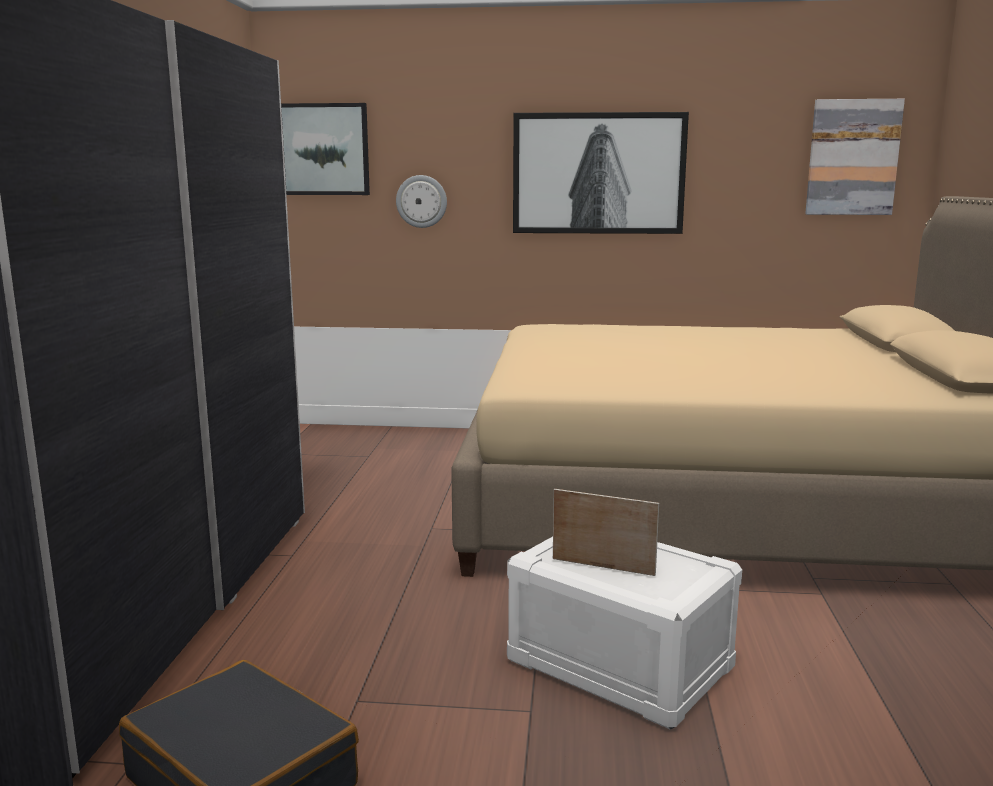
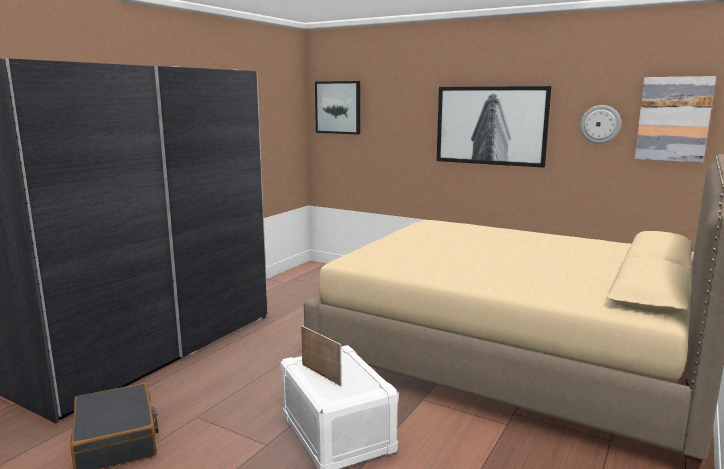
camera: 25 degrees right, 0 degrees up
wall clock [396,175,447,228] -> wall clock moved to [580,105,621,144]

